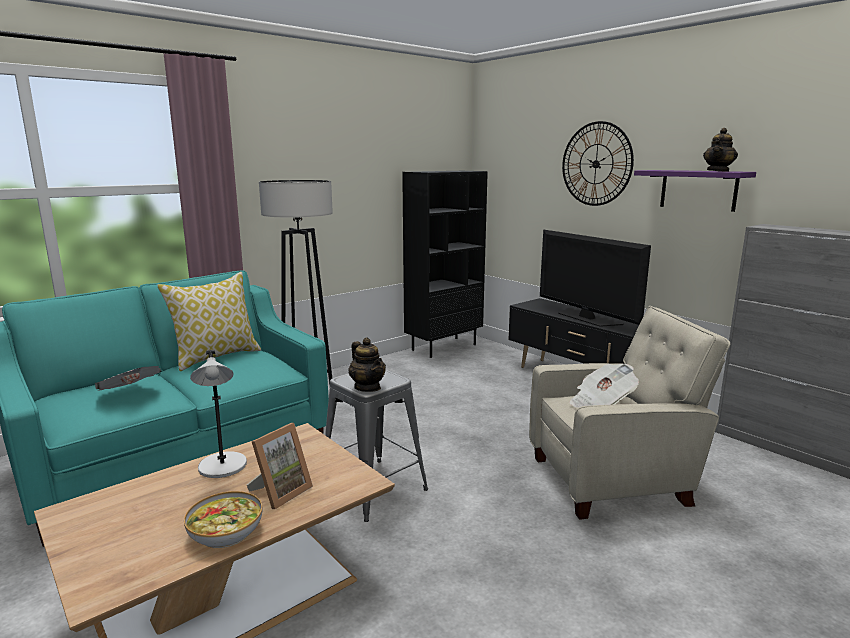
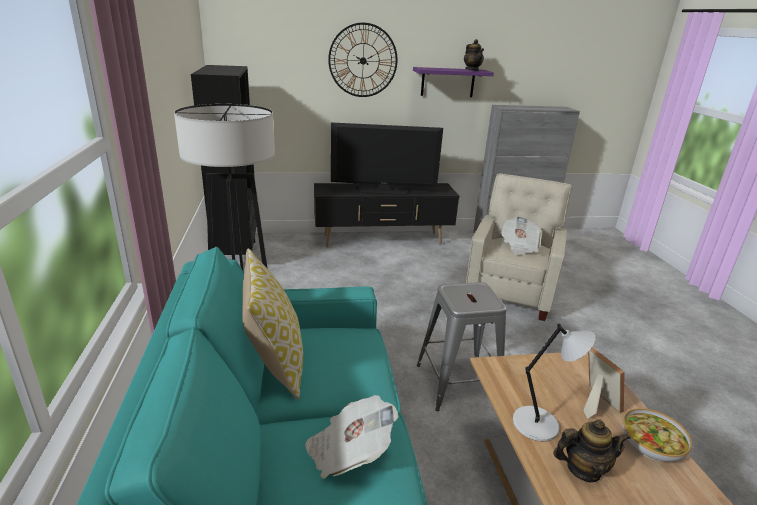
camera: 60 degrees left, 10 degrees up
teapot [348,338,386,392] -> teapot moved to [553,419,631,482]

